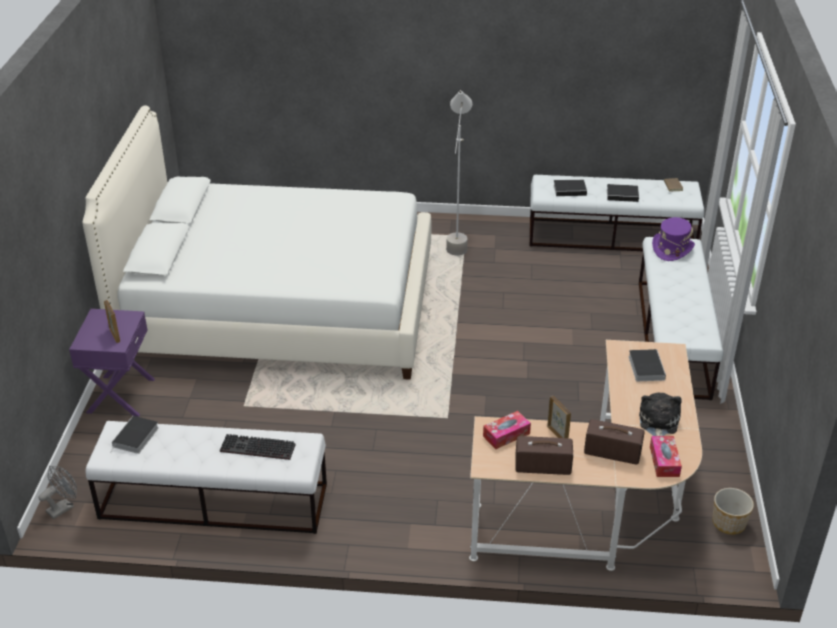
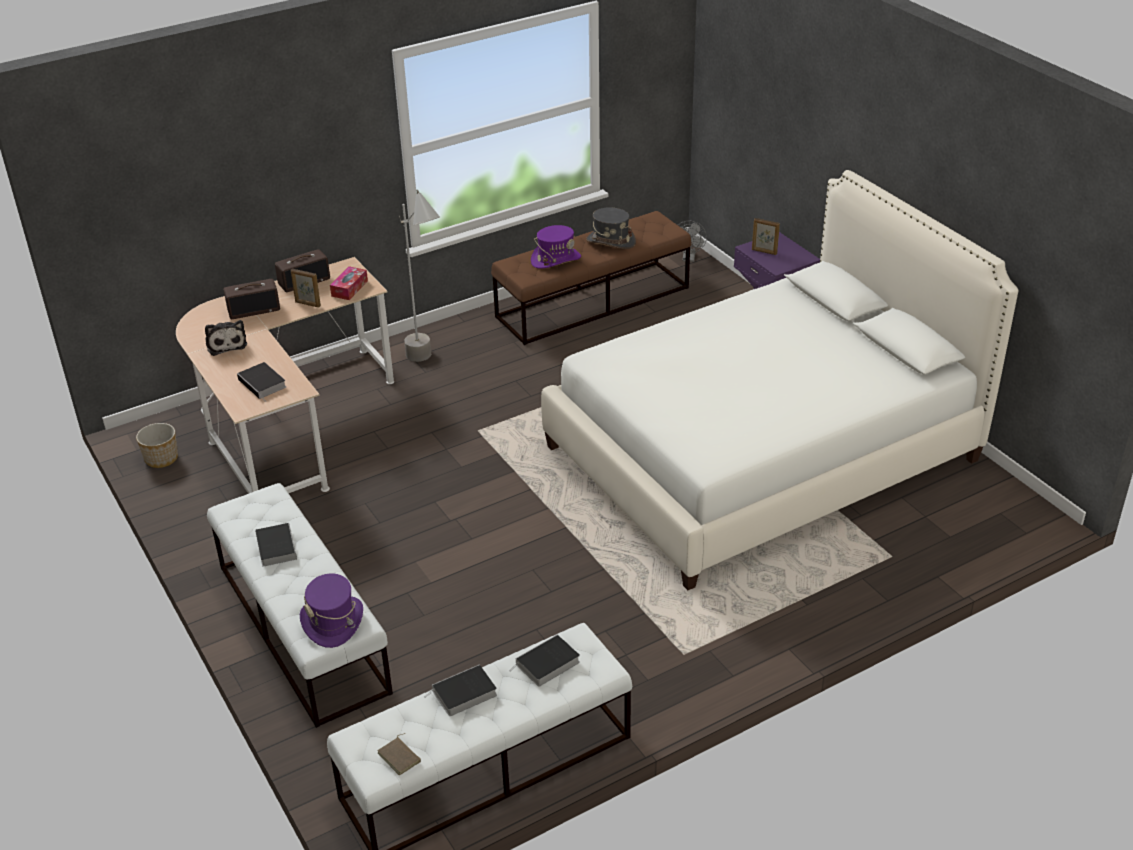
camera: 145 degrees right, 0 degrees up
white bench [86,421,327,534] -> brown bench [491,211,691,345]
book [110,416,159,454] -> book moved to [255,523,297,567]
keyboard [220,434,295,460] -> purple hat [531,225,581,269]
grey floor lamp [446,90,472,255] -> grey floor lamp moved to [399,190,440,362]
tissue box [650,436,682,477] -> none
none -> grey hat [586,207,636,249]

